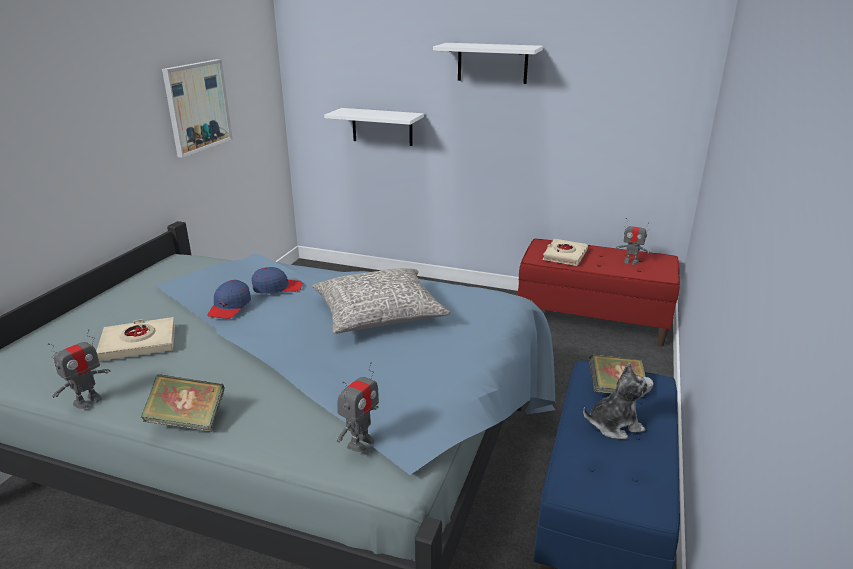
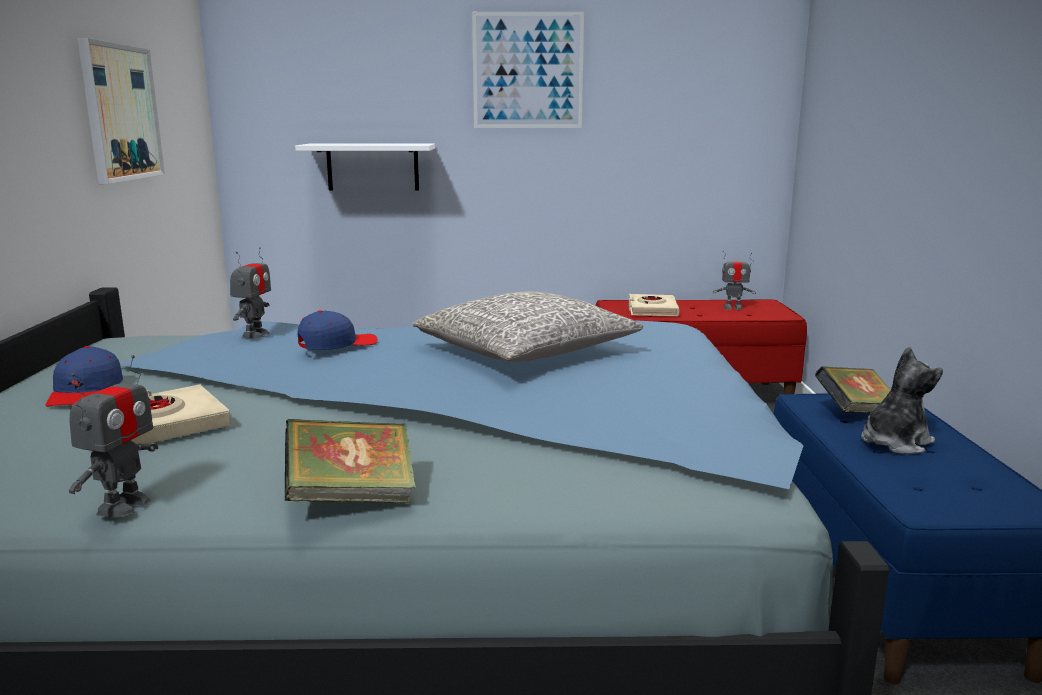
camera: 20 degrees left, 10 degrees down
blue cap [207,280,251,319] -> blue cap moved to [45,346,123,407]
toy robot [336,362,379,452] -> toy robot moved to [230,247,271,338]
white shelf [433,43,543,84] -> picture [472,12,584,128]

